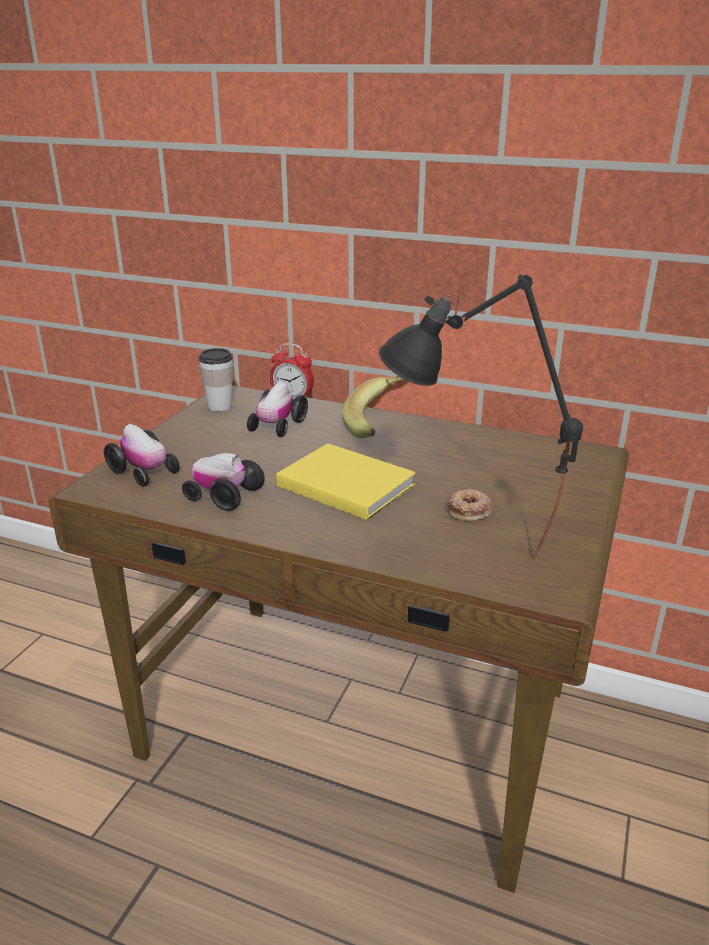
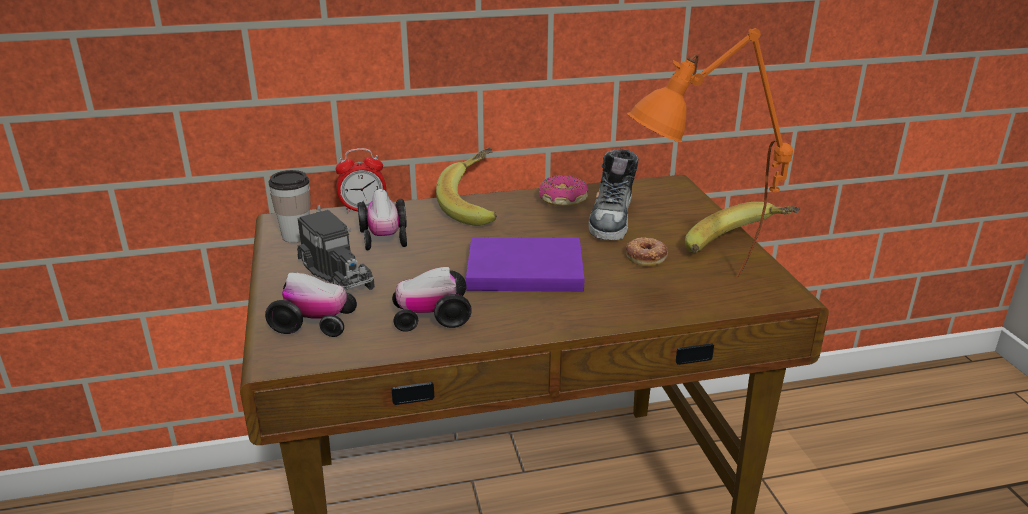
camera: 35 degrees left, 0 degrees up
yellow book [276,443,416,520] -> purple book [466,237,585,292]
black table lamp [379,274,583,561] -> orange table lamp [627,28,793,277]
none -> toy truck [297,205,375,290]
none -> donut [539,175,588,206]
none -> shoe [589,149,639,240]
none -> banana [685,202,800,253]

